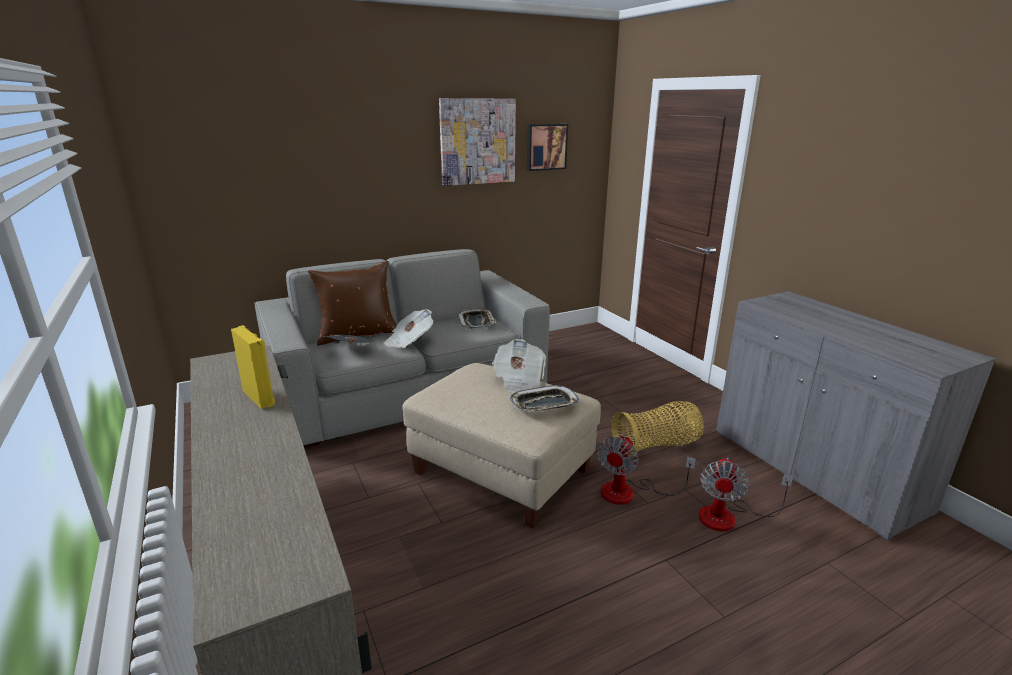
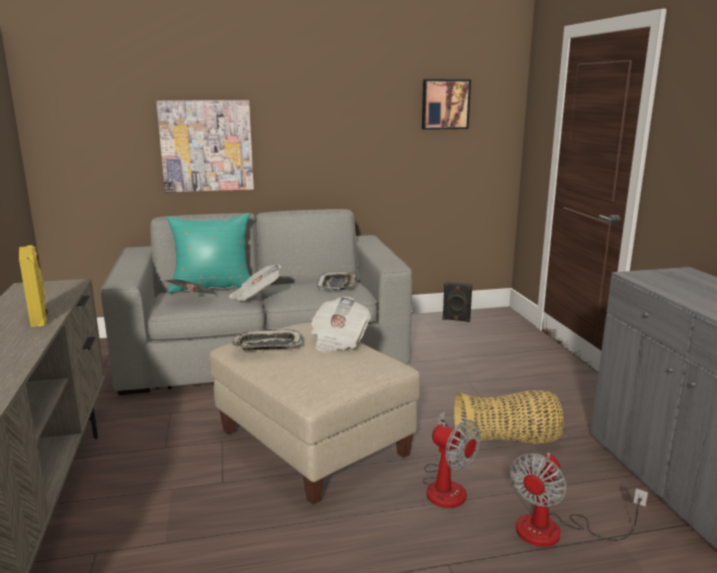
camera: 15 degrees right, 5 degrees down
brown pillow [308,261,397,346] -> turquoise pillow [167,213,250,293]
picture [439,98,516,186] -> picture moved to [156,100,254,192]
tray [510,385,579,412] -> tray moved to [231,329,303,350]
fan [596,435,696,505] -> fan turned 90 degrees counterclockwise [422,411,481,508]
none -> black speaker [442,282,472,322]

